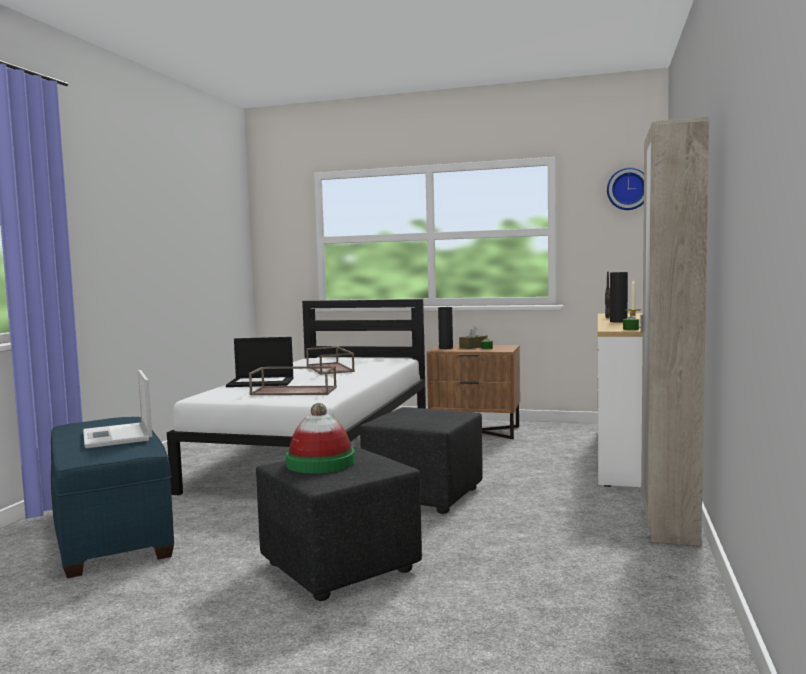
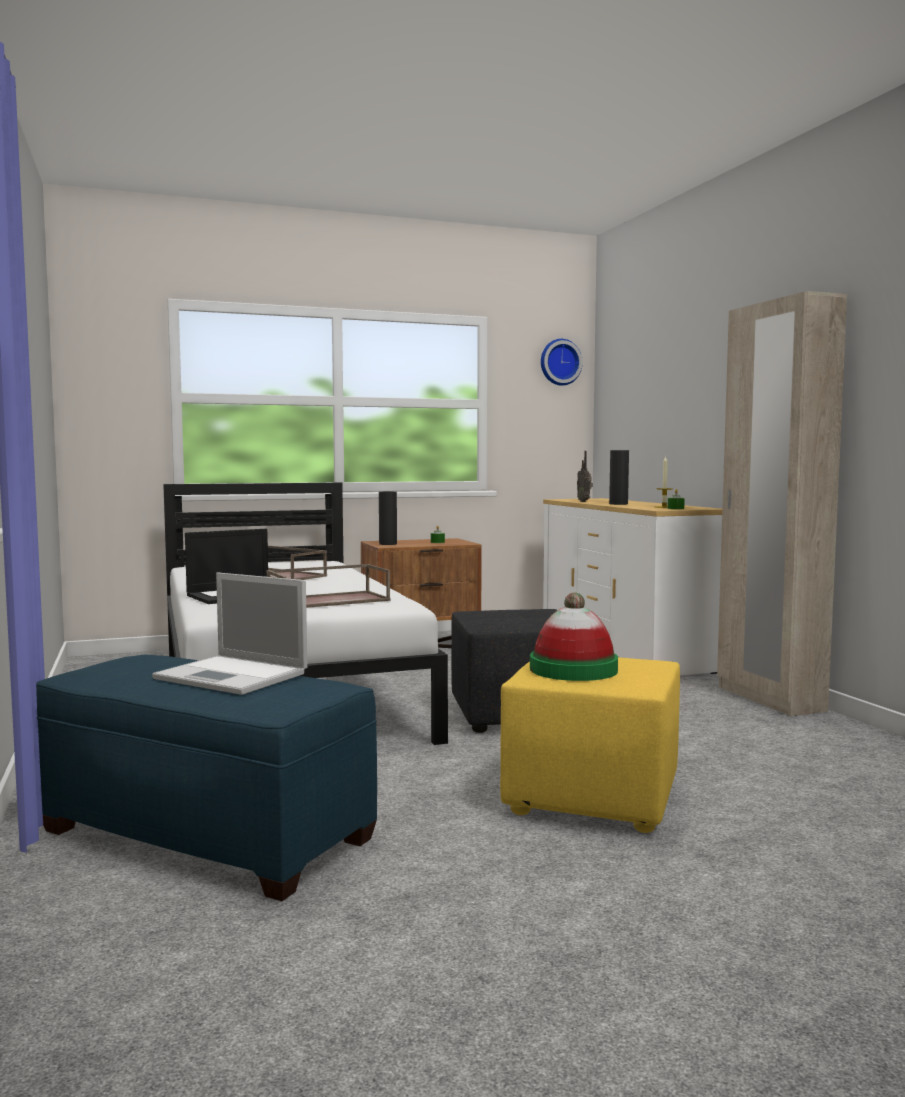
camera: 35 degrees left, 0 degrees up
black ottoman [256,447,422,601] -> yellow ottoman [500,657,680,833]
brown tissue box [459,326,486,349] -> none

